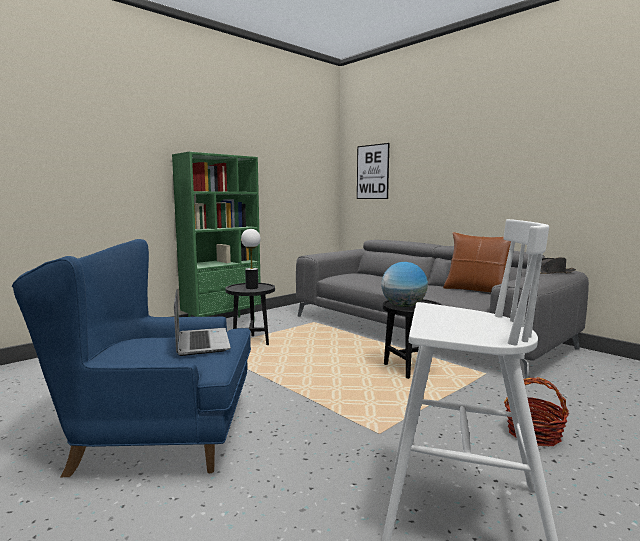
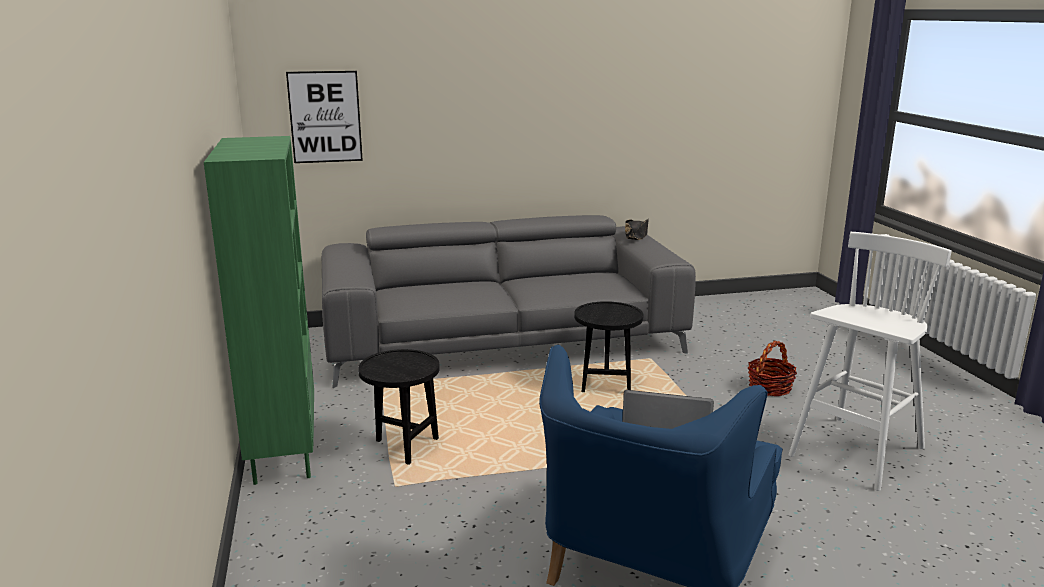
camera: 60 degrees left, 10 degrees up
table lamp [241,229,261,289] -> none
globe [381,262,428,307] -> none
brown pillow [443,232,511,292] -> none

